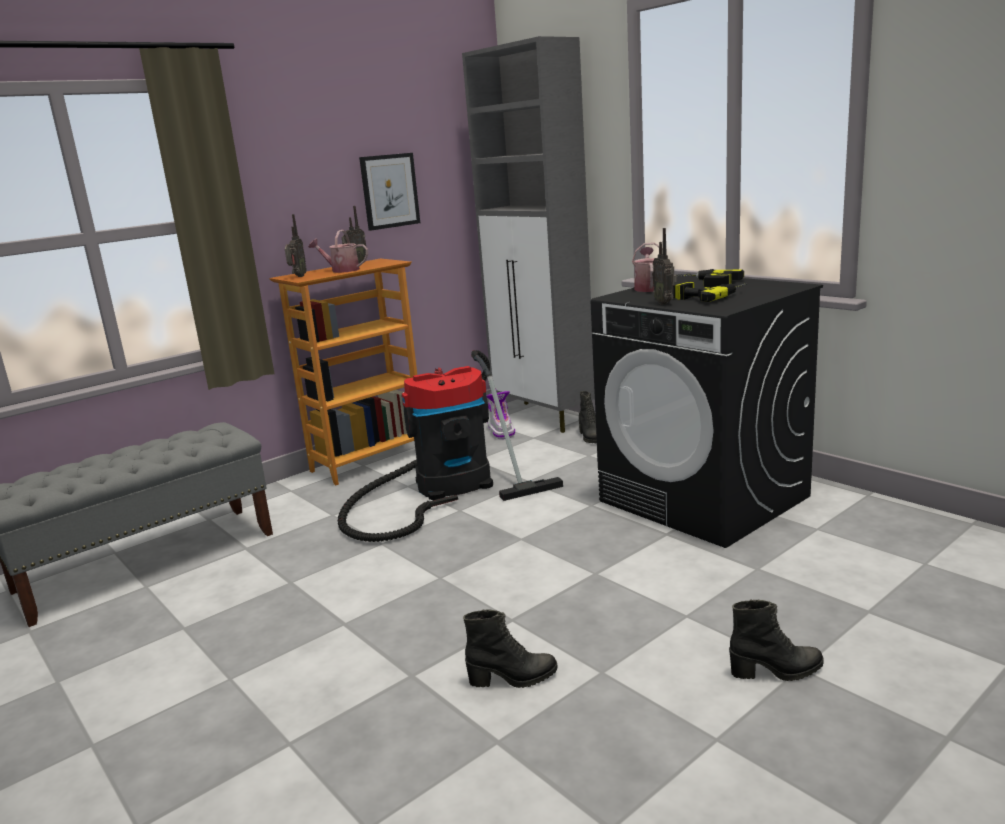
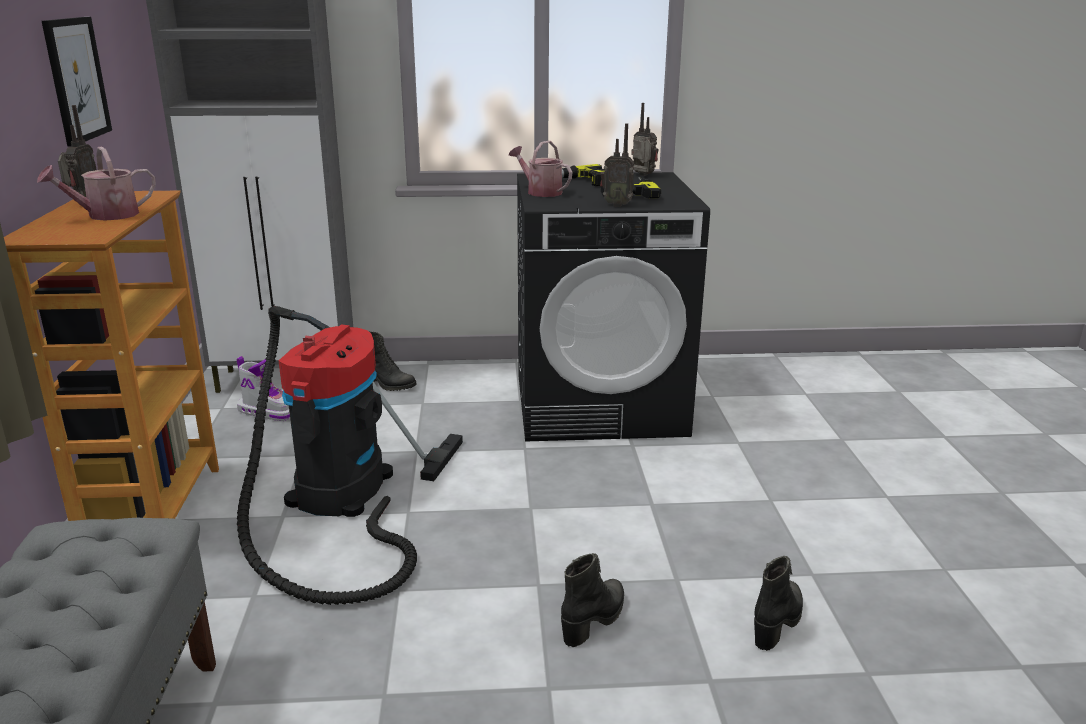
camera: 55 degrees left, 5 degrees up
radio [285,214,307,277] -> radio moved to [631,103,659,176]
black boot [729,599,824,681] -> black boot moved to [561,553,624,647]

